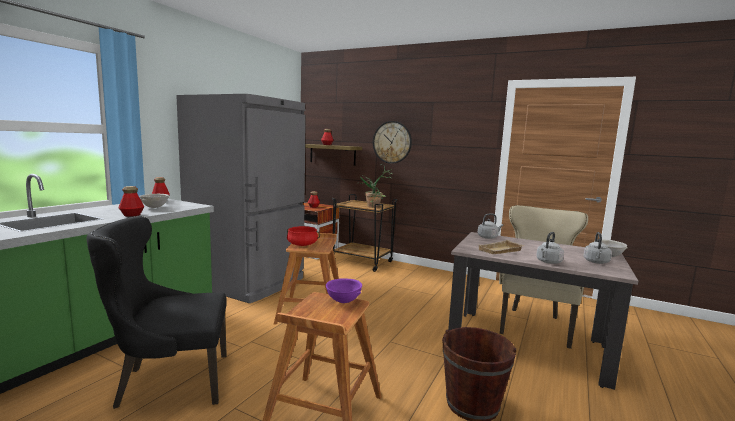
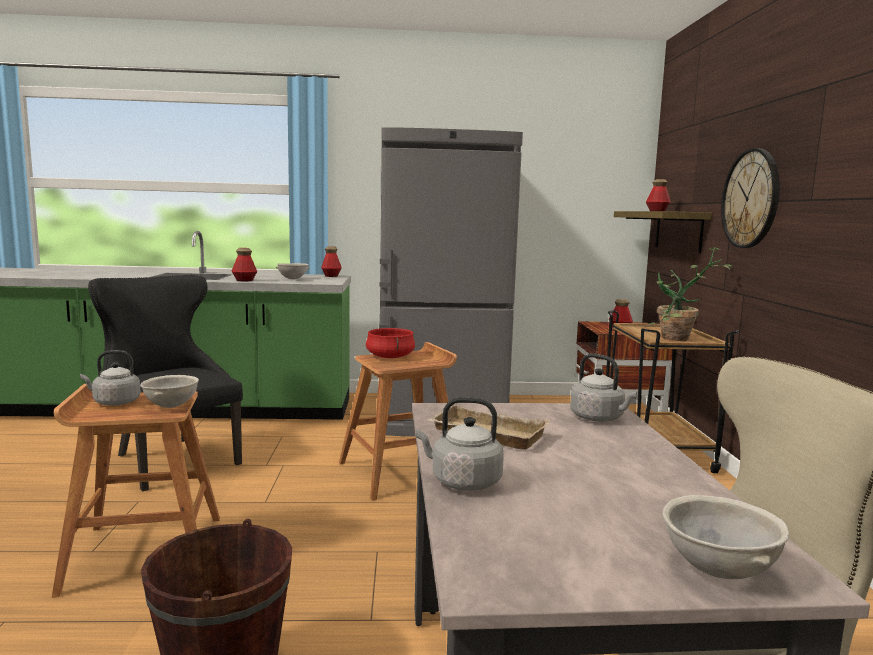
camera: 60 degrees right, 0 degrees up
purple bowl [326,278,362,303] -> grey bowl [140,375,199,408]
grey kettle [583,232,612,264] -> grey kettle moved to [80,350,141,406]

